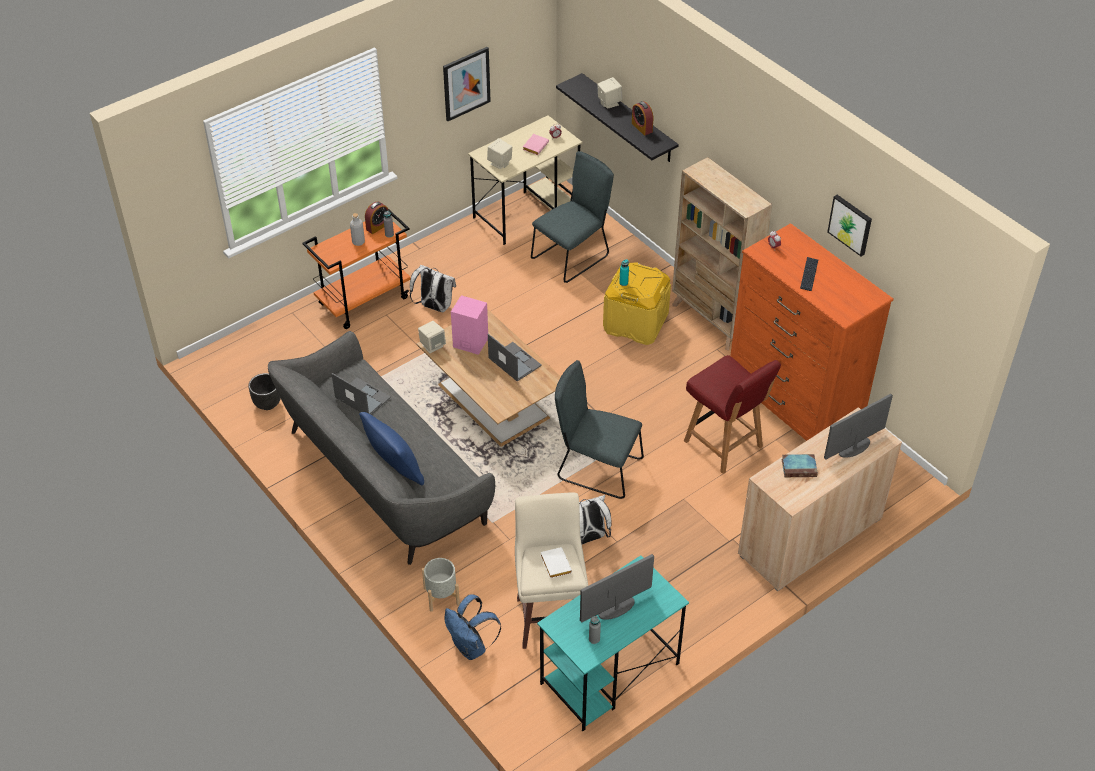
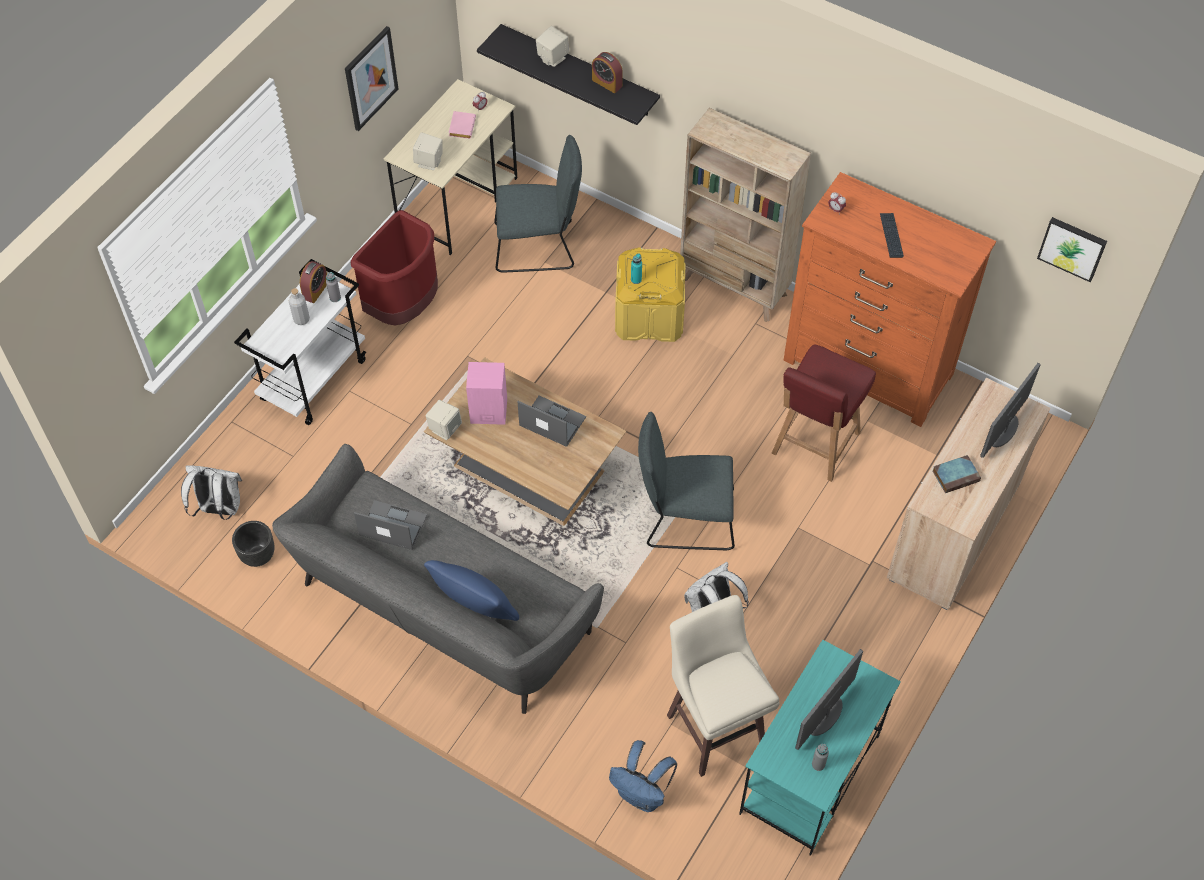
camera: 20 degrees left, 10 degrees up
orange cart [302,209,411,329] -> white cart [234,259,366,425]
white backpack [410,265,456,312] -> white backpack moved to [181,465,242,520]
grey planter [422,558,460,612] -> none
grey chair [531,151,614,283] -> grey chair turned 60 degrees clockwise [494,135,582,273]
white book [540,547,572,578] -> none
red chair [684,355,781,474] -> red chair turned 90 degrees clockwise [772,344,876,482]
picture [827,195,872,256] -> picture moved to [1037,217,1107,282]
none -> red trash can [351,210,438,325]

